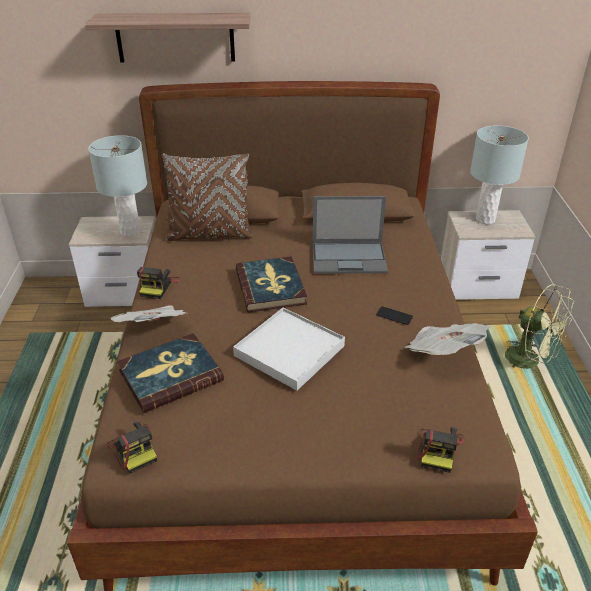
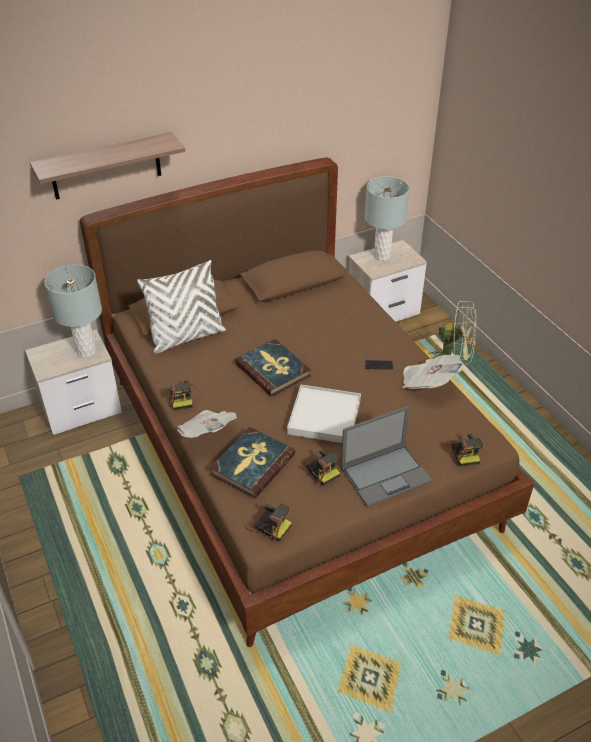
camera: 25 degrees left, 5 degrees up
brown pillow [162,153,252,242] -> white pillow [137,260,226,354]
laptop [312,196,388,274] -> laptop moved to [341,406,432,507]
none -> camera [299,449,340,486]

